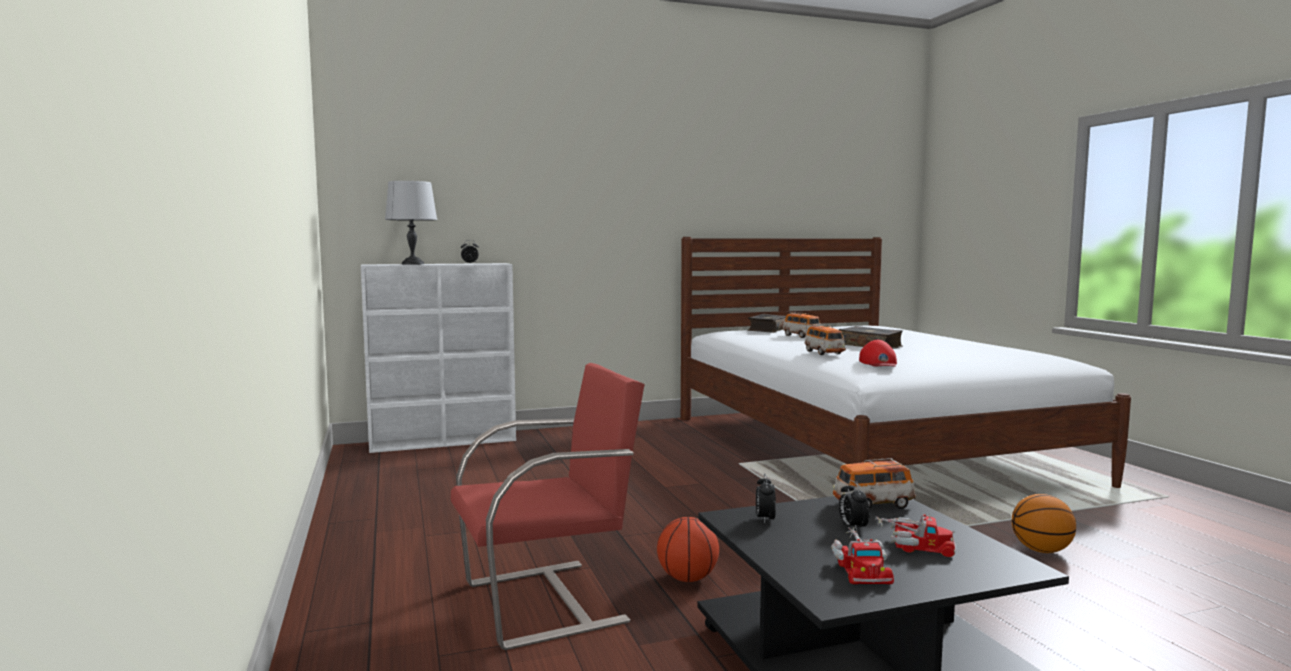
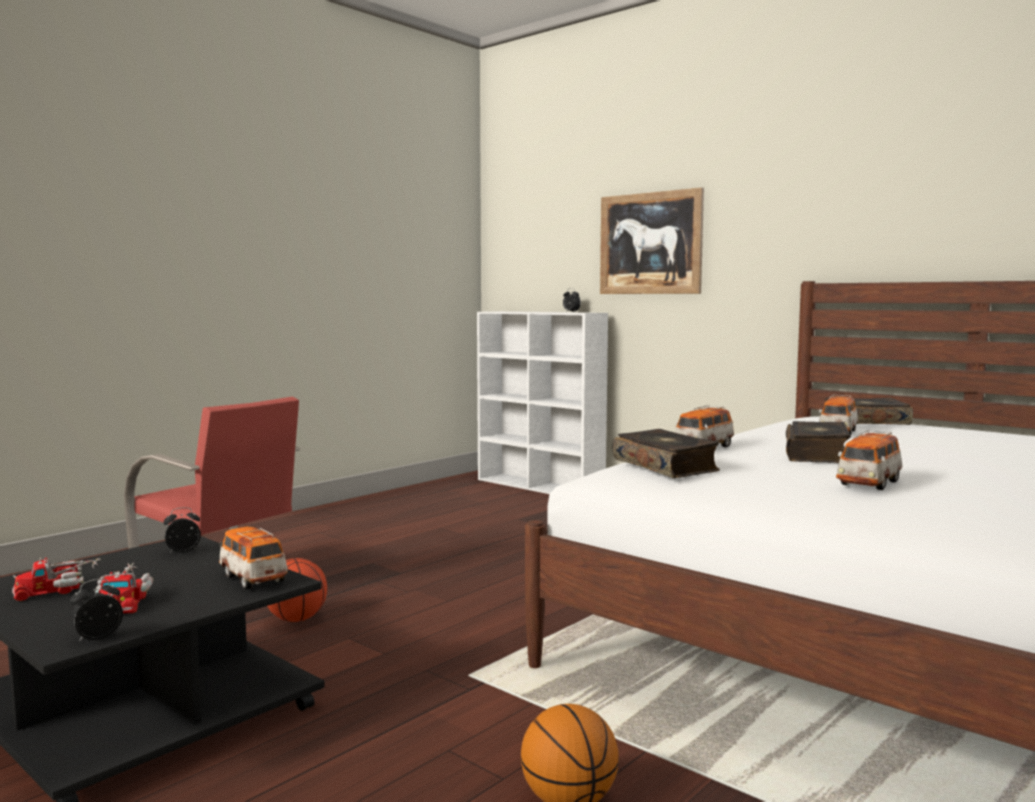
camera: 60 degrees right, 0 degrees up
grey table lamp [385,181,437,265] -> none
alarm clock [839,480,870,531] -> alarm clock moved to [70,579,123,641]
red cap [859,340,897,367] -> book [613,429,720,478]
none -> picture [600,188,704,294]
none -> toy car [836,430,902,490]

